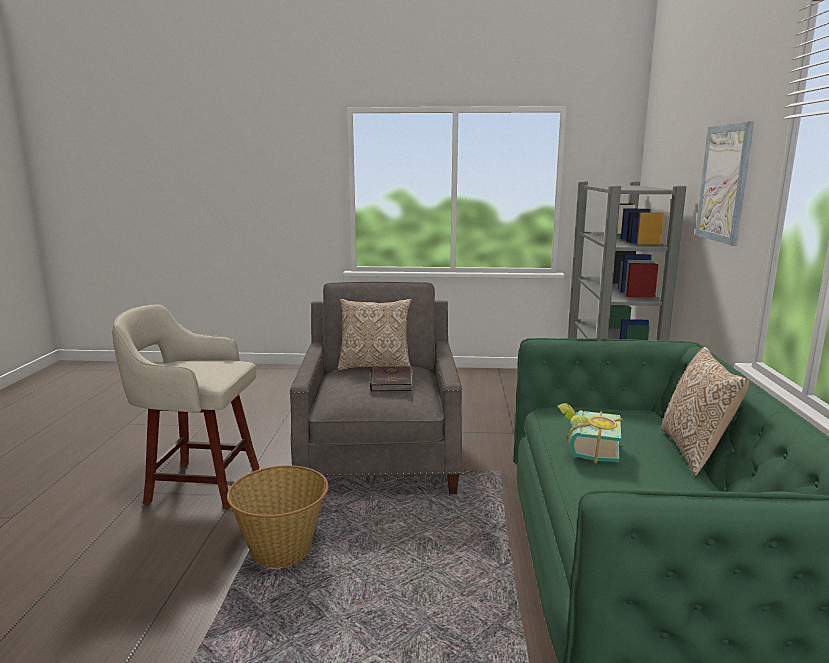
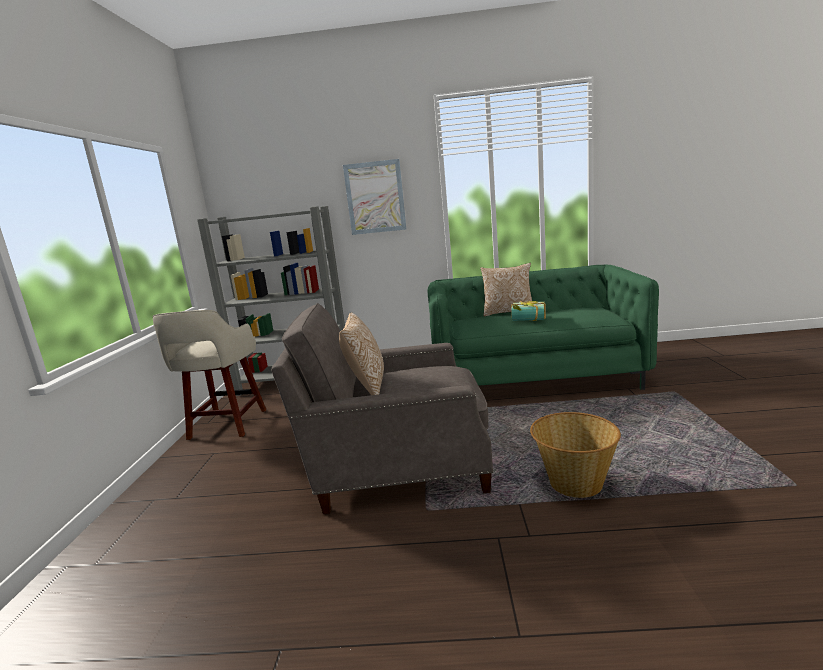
camera: 90 degrees left, 0 degrees up
beige stool [112,305,259,509] -> beige stool moved to [153,310,267,440]
brown book [370,366,413,391] -> none

